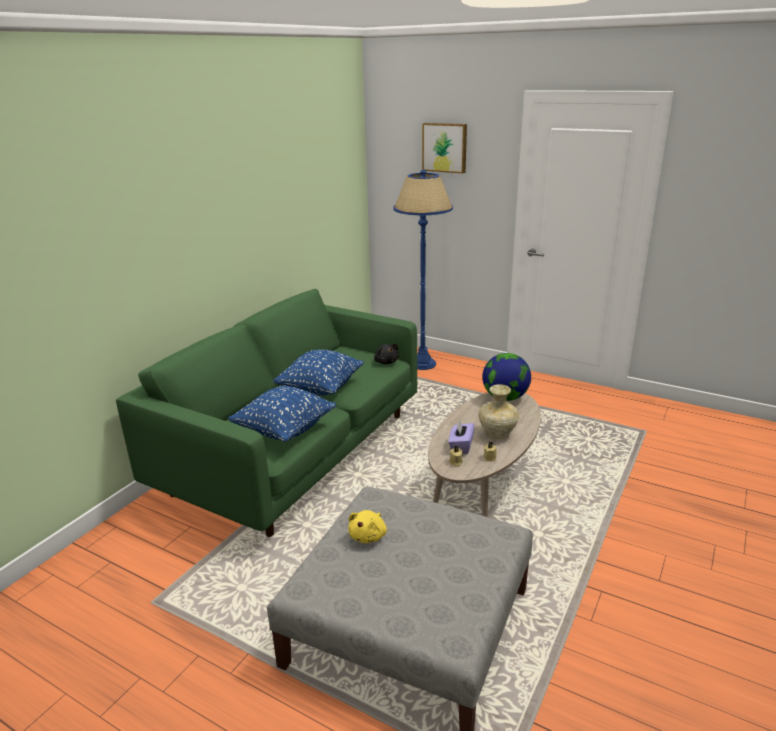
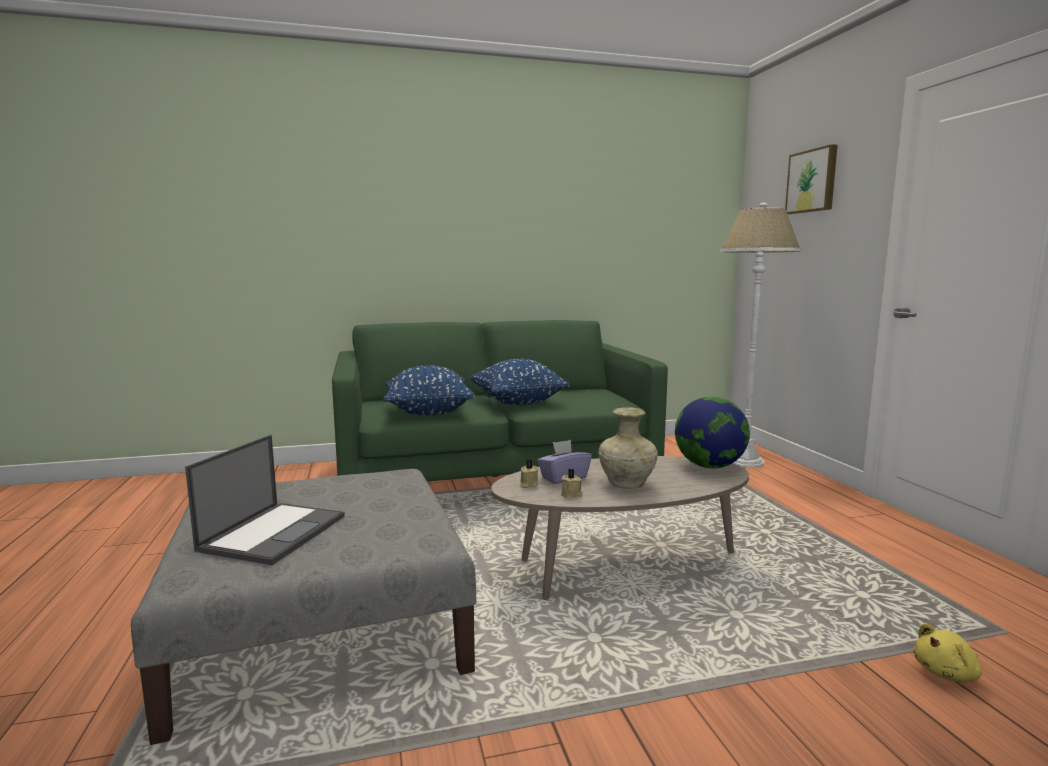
camera: 45 degrees right, 15 degrees down
yellow plush toy [348,510,387,543] -> yellow plush toy moved to [914,623,982,683]
black plush toy [374,344,399,364] -> none
blue floor lamp [394,170,453,370] -> white floor lamp [720,202,802,467]
none -> laptop [185,435,345,565]

